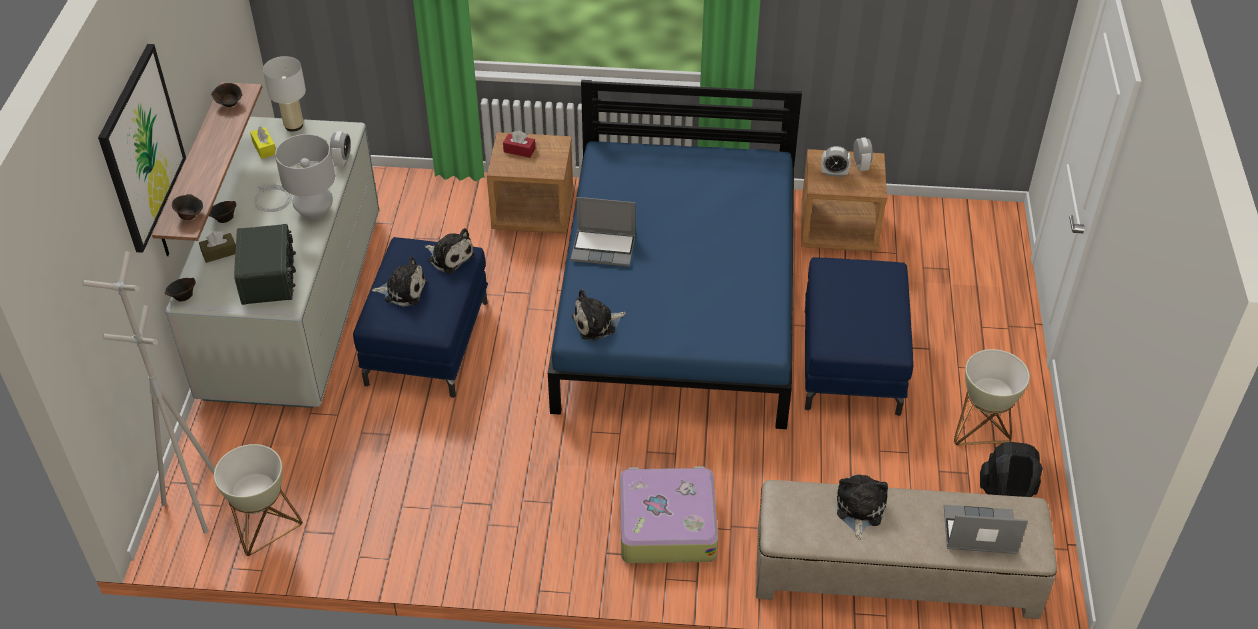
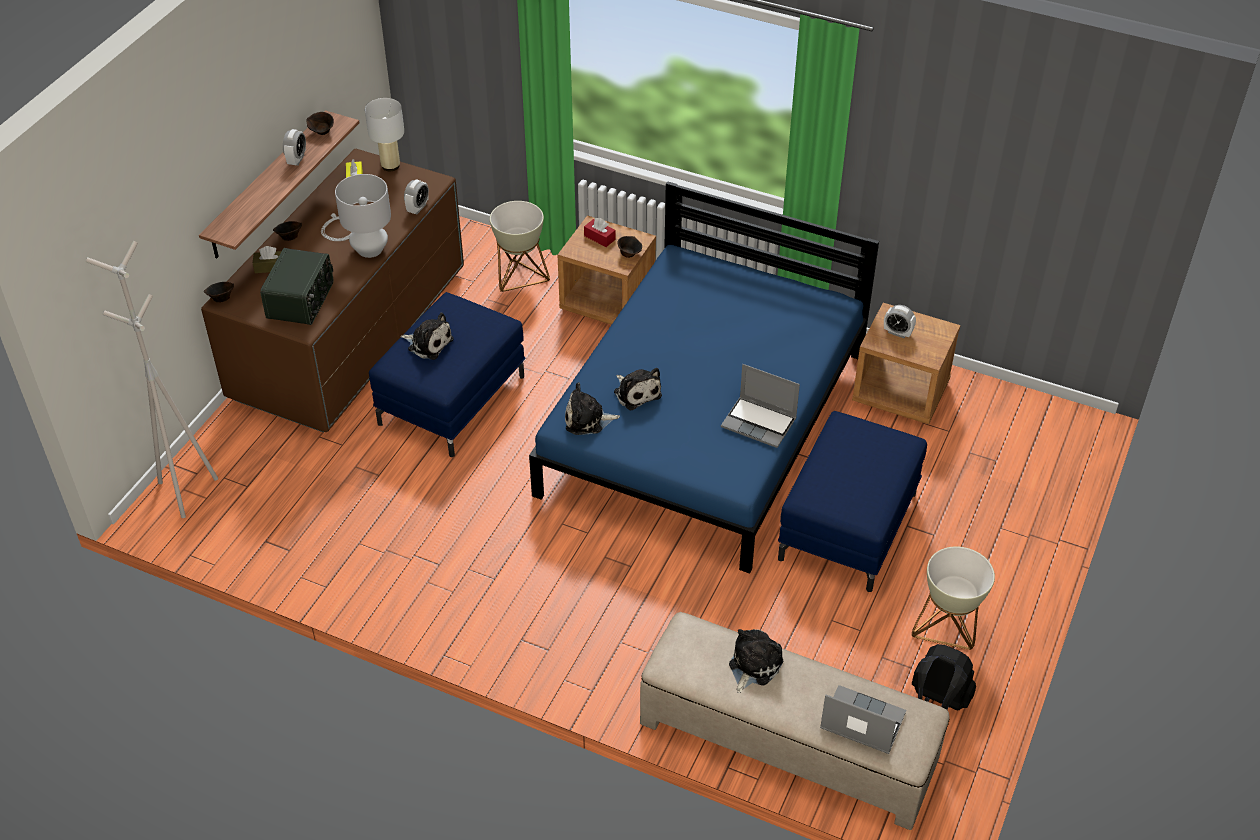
camera: 20 degrees right, 0 degrees up
picture [98,44,186,253] -> none
white dresser [165,117,379,408] -> brown dresser [201,149,464,433]
brown bowl [172,194,203,220] -> brown bowl moved to [618,236,642,258]
planter [214,444,303,556] -> planter moved to [490,201,550,292]
plush toy [425,228,475,274] -> plush toy moved to [614,368,662,411]
laptop [571,197,636,266] -> laptop moved to [721,364,800,448]
suitcase [620,466,718,563] -> none
alarm clock [853,137,873,171] -> alarm clock moved to [283,129,306,166]

